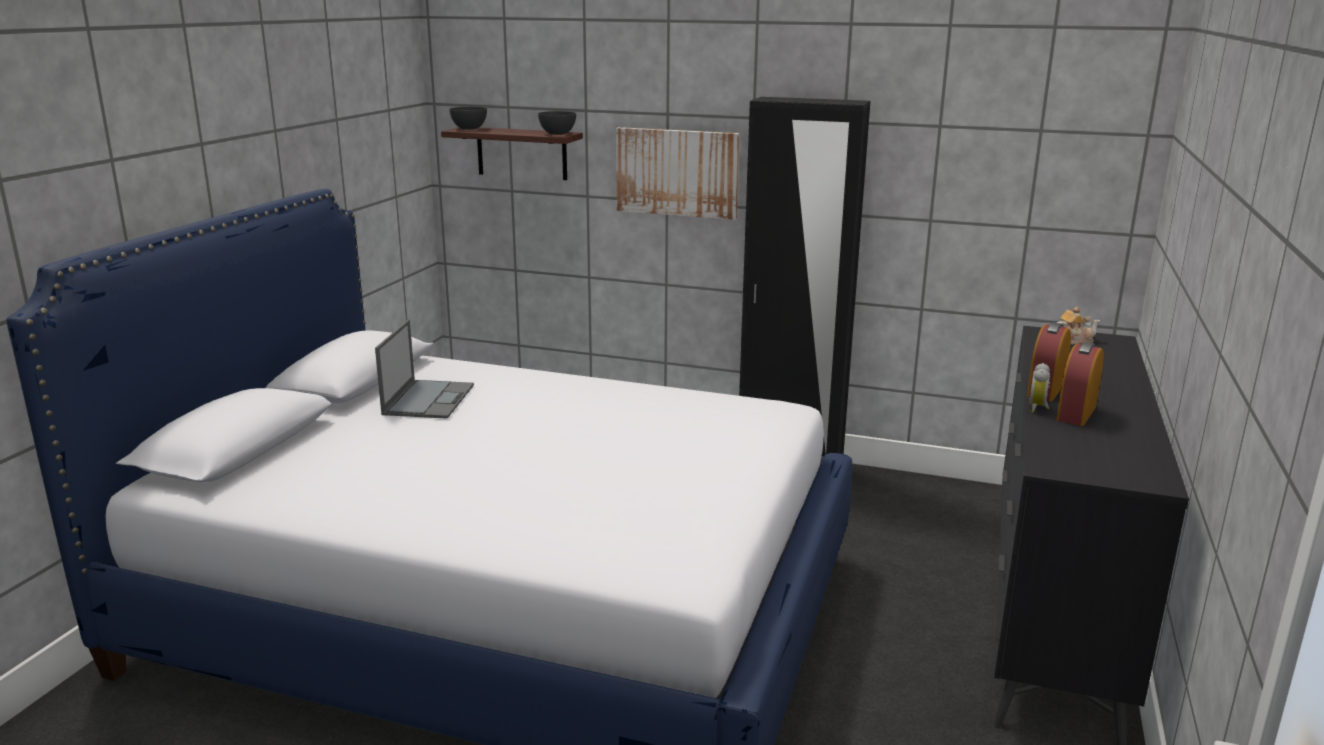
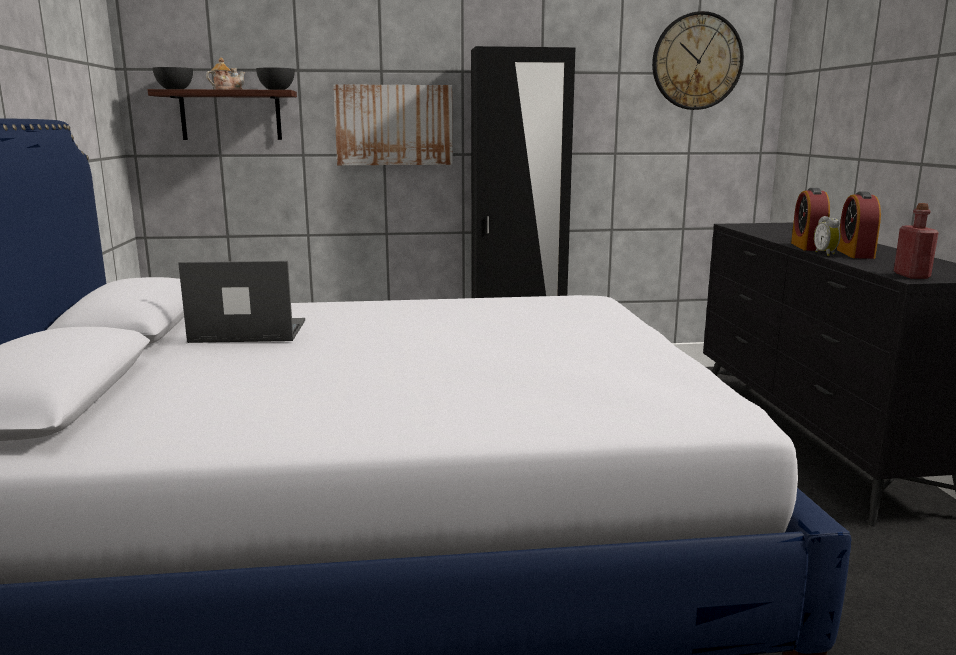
camera: 25 degrees left, 5 degrees down
laptop [375,320,474,419] -> laptop turned 75 degrees counterclockwise [178,261,305,343]
teapot [1057,307,1100,344] -> teapot moved to [206,57,246,90]
none -> wall clock [652,11,744,110]
none -> red bottle [894,203,939,279]

